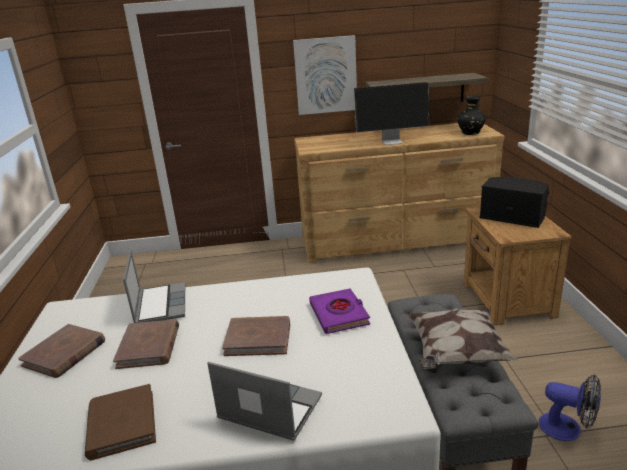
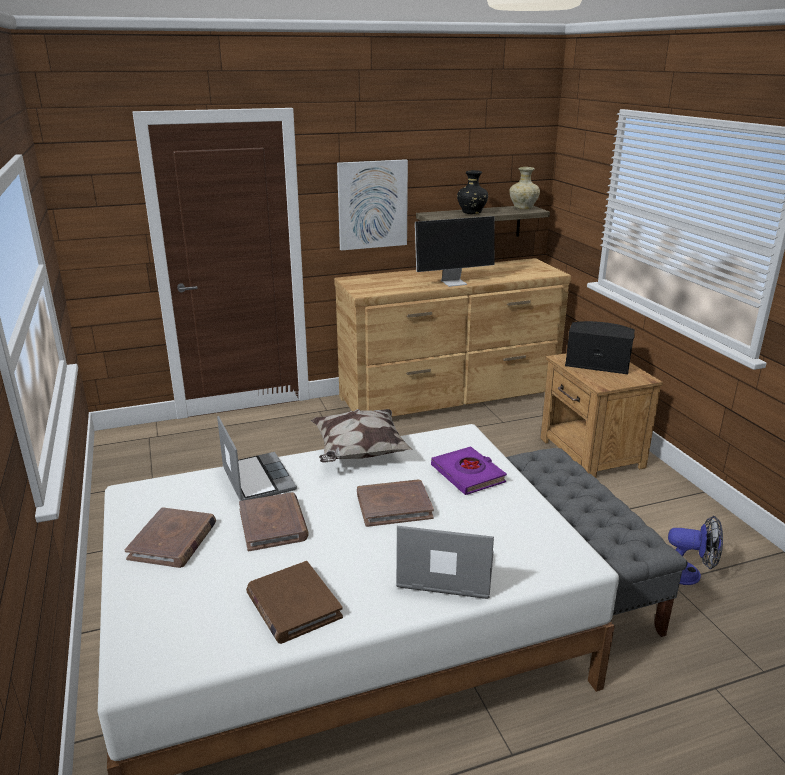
camera: 15 degrees left, 0 degrees up
pillow [407,308,519,369] -> pillow moved to [311,409,413,463]
black vase [457,96,486,135] -> black vase moved to [457,170,488,214]
none -> beige vase [510,167,540,209]

